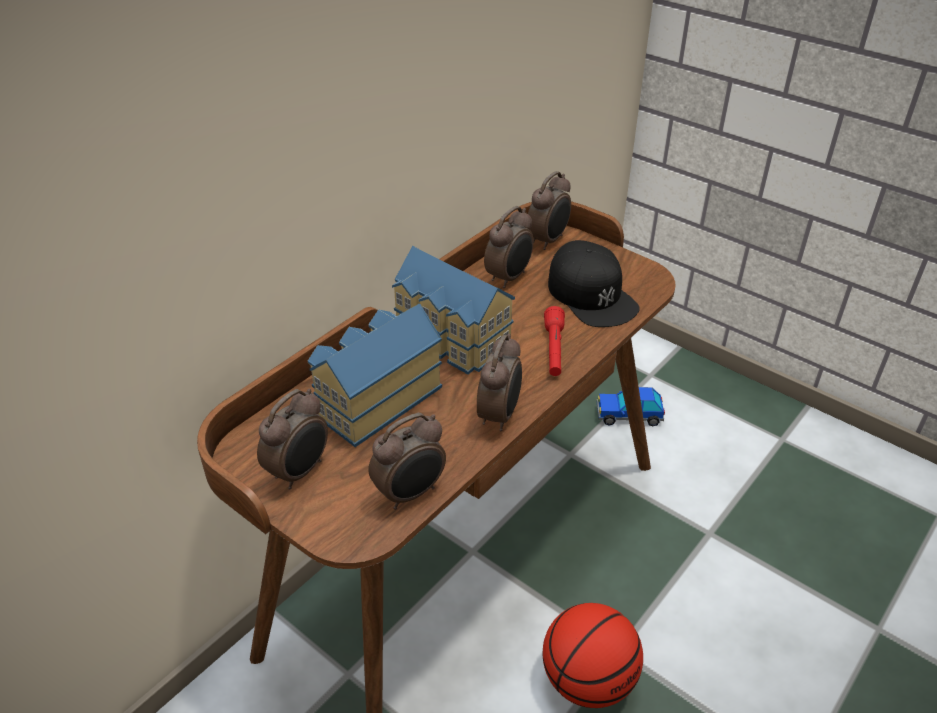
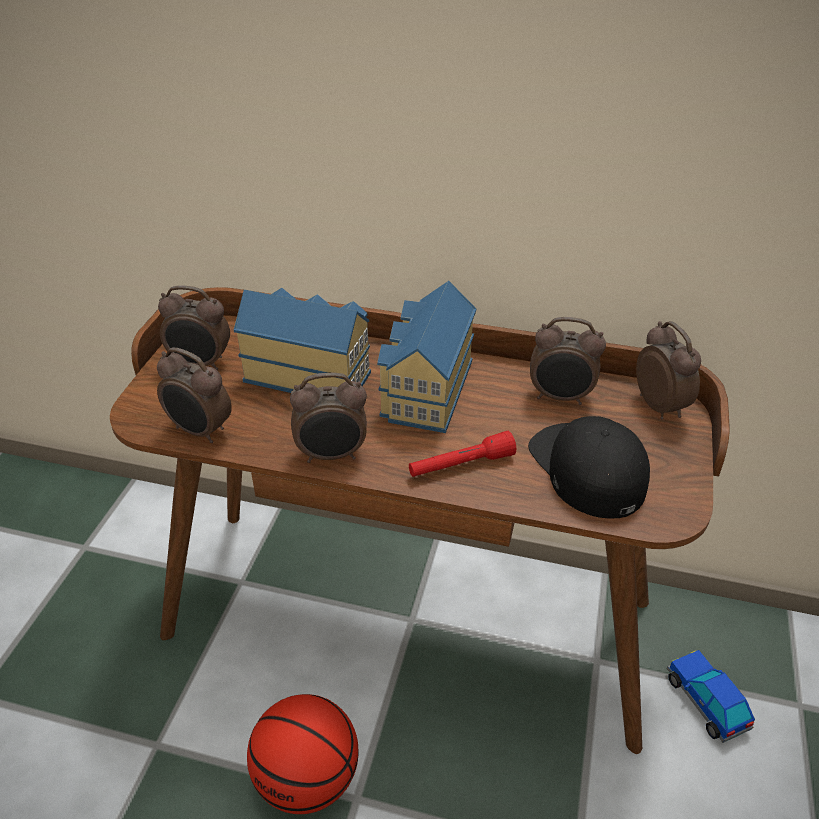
camera: 65 degrees right, 0 degrees up
alarm clock [526,171,571,250] -> alarm clock turned 120 degrees counterclockwise [636,321,701,419]
black cap [548,240,640,327] -> black cap turned 120 degrees clockwise [528,416,650,519]

